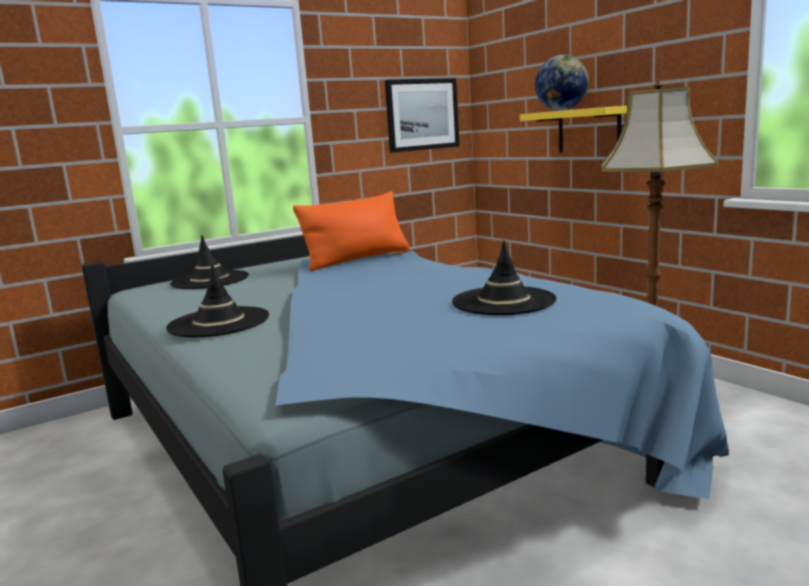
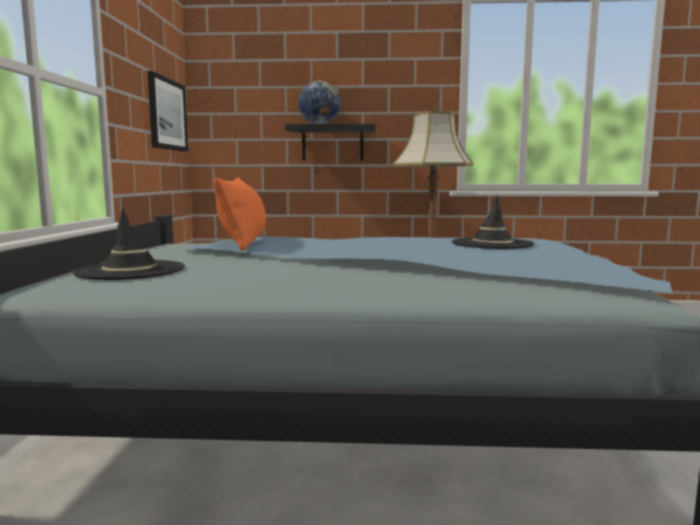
camera: 55 degrees left, 5 degrees down
black hat [166,264,269,337] -> none
yellow shelf [520,106,627,152] -> black shelf [285,124,376,160]

